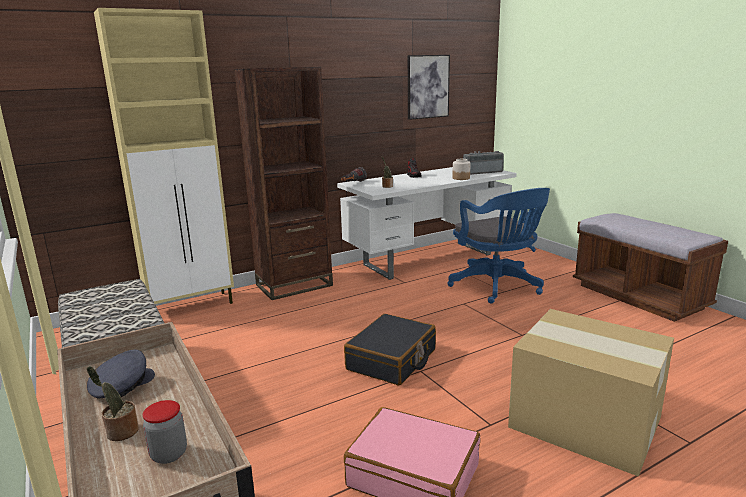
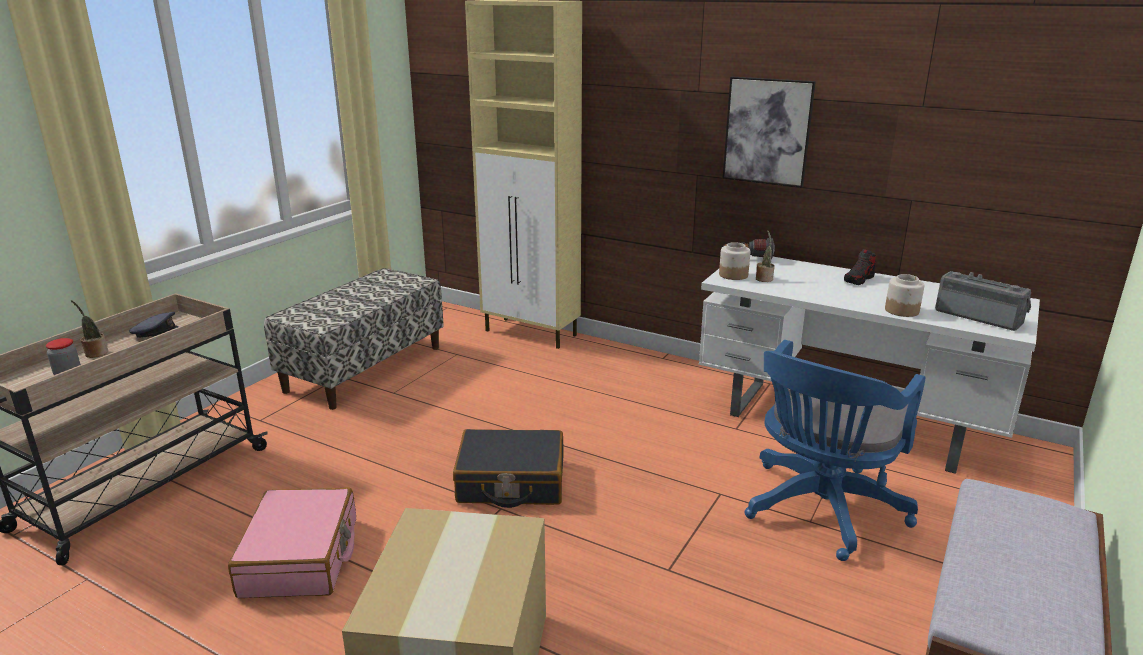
camera: 60 degrees right, 5 degrees up
brown bookcase [234,67,333,300] -> none
picture [408,55,450,120] -> picture moved to [723,77,816,188]
none -> jar [719,242,751,280]

